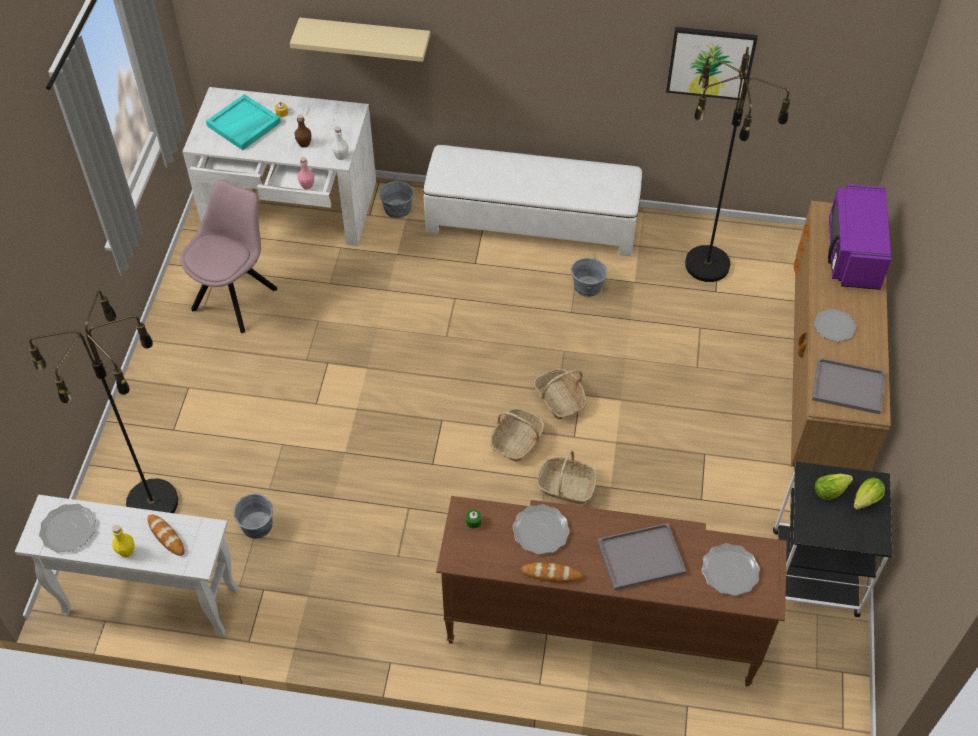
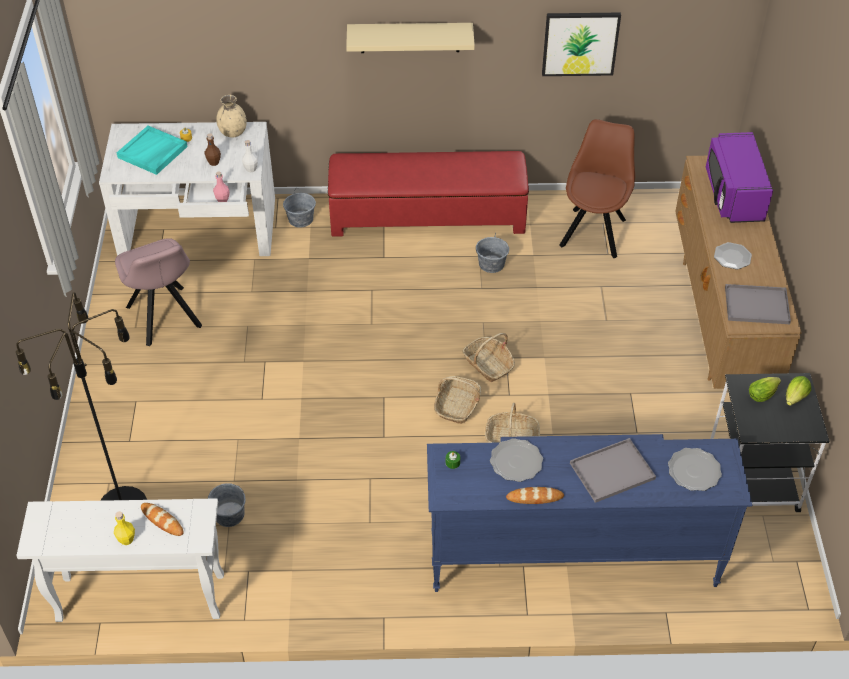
camera: 10 degrees left, 5 degrees down
plate [39,504,96,552] -> none
pink chair [180,180,277,333] -> pink chair turned 135 degrees clockwise [115,238,202,346]
beige shelf [290,17,430,62] -> beige shelf moved to [346,23,475,53]
white bench [423,145,643,256] -> red bench [328,151,529,236]
brown cabinet [436,496,787,687] -> blue cabinet [427,434,753,592]
floor lamp [685,47,790,282] -> brown chair [560,119,635,258]
none -> beige vase [216,95,247,138]

